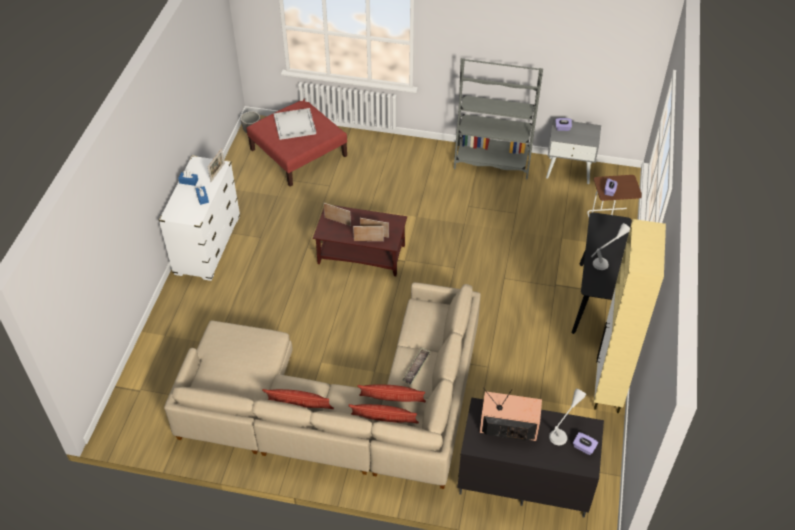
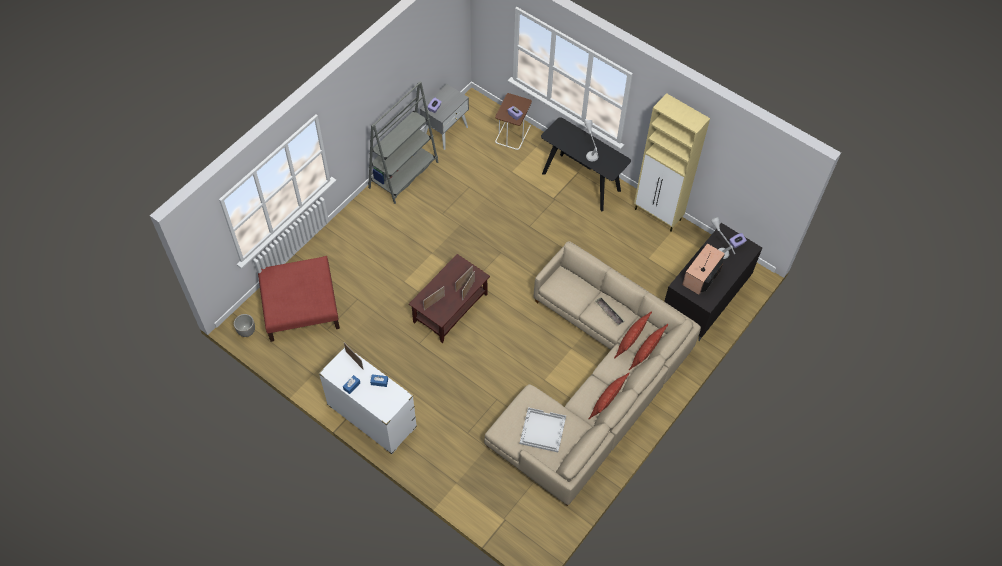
camera: 65 degrees left, 10 degrees up
white tray [274,108,316,140] -> white tray moved to [520,407,566,452]

